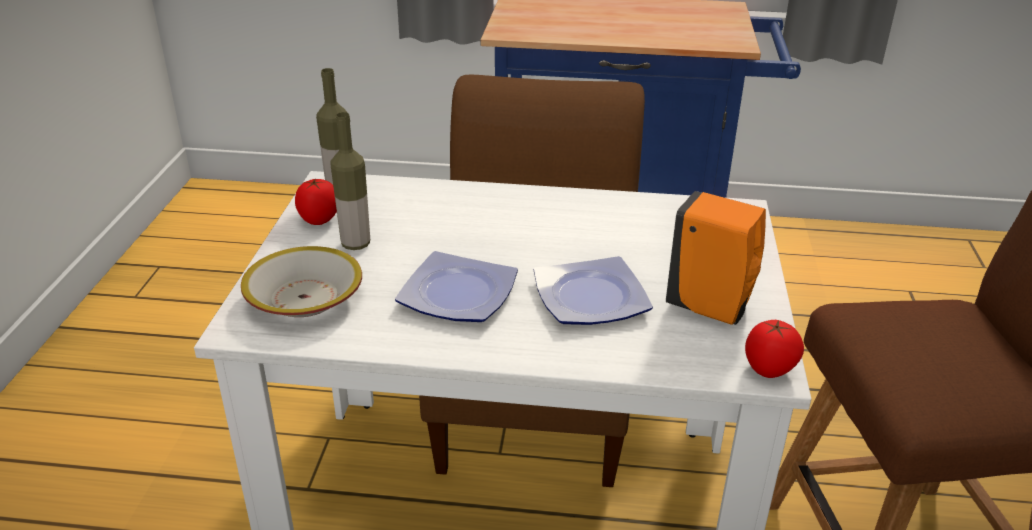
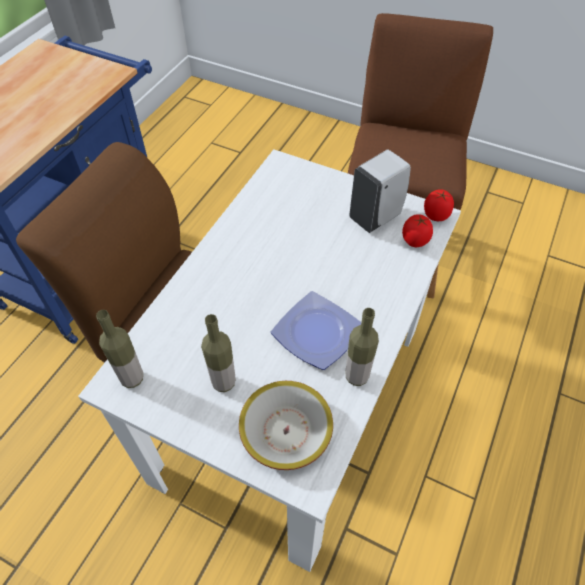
camera: 70 degrees left, 20 degrees up
tomato [295,178,337,225] -> tomato moved to [402,214,433,247]
plate [534,256,653,325] -> none
orange soap dispenser [666,191,766,325] -> white soap dispenser [349,149,411,233]
none -> bottle [345,308,379,386]

